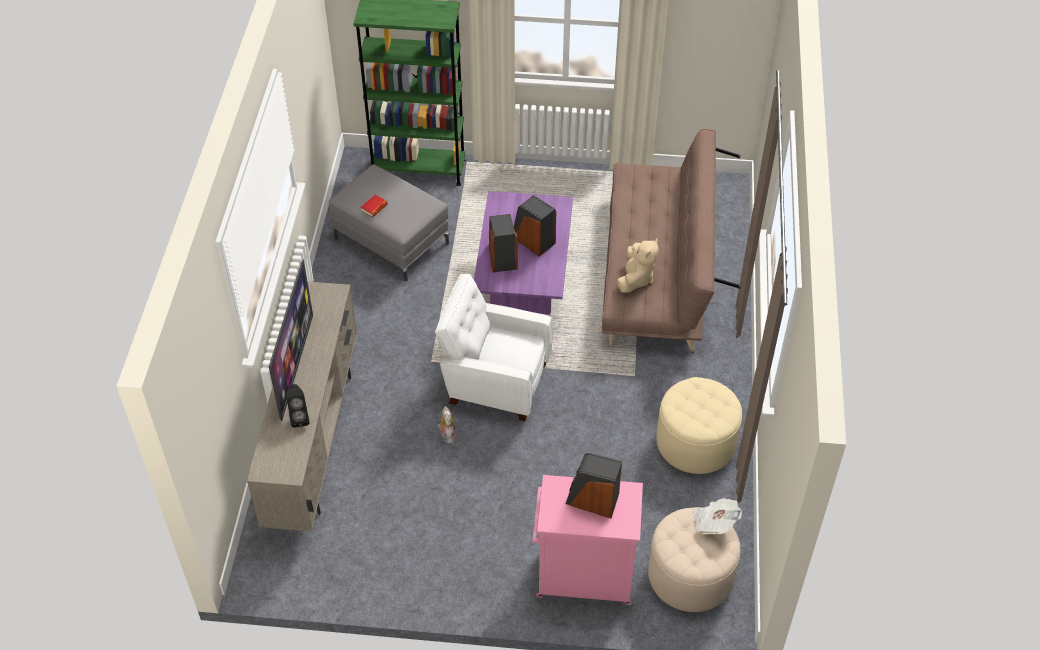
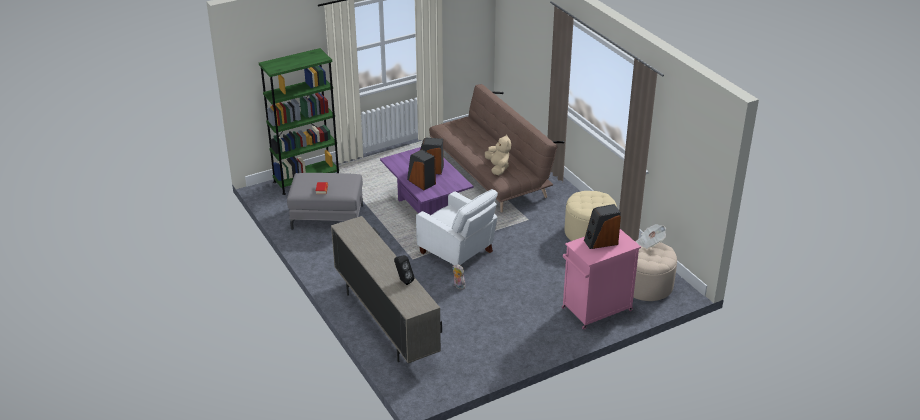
camera: 35 degrees left, 15 degrees down
television [269,260,313,421] -> none
white armchair [435,274,553,422] -> white armchair turned 120 degrees counterclockwise [416,189,498,266]

